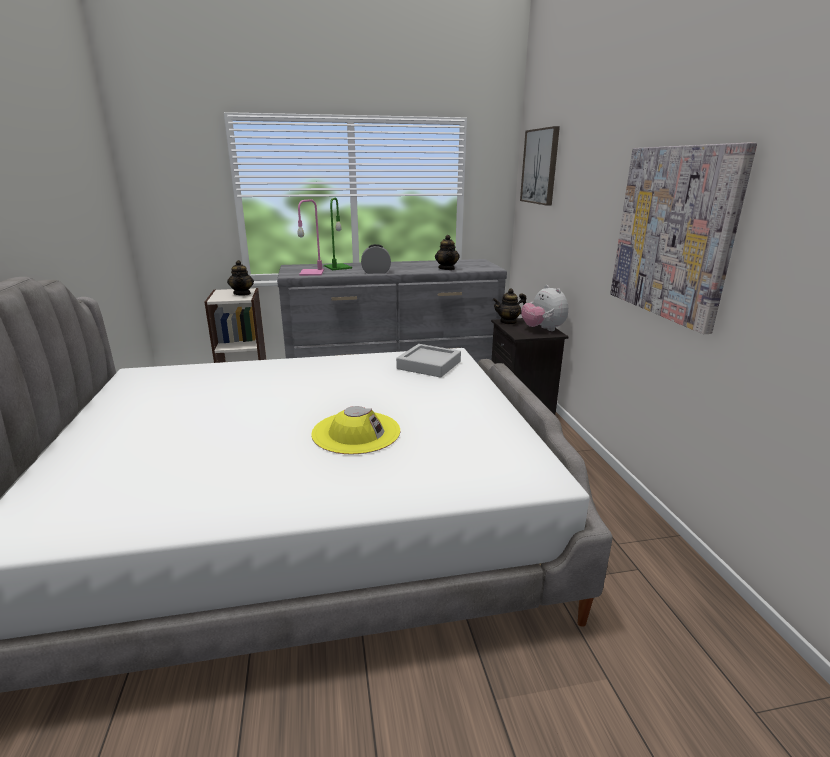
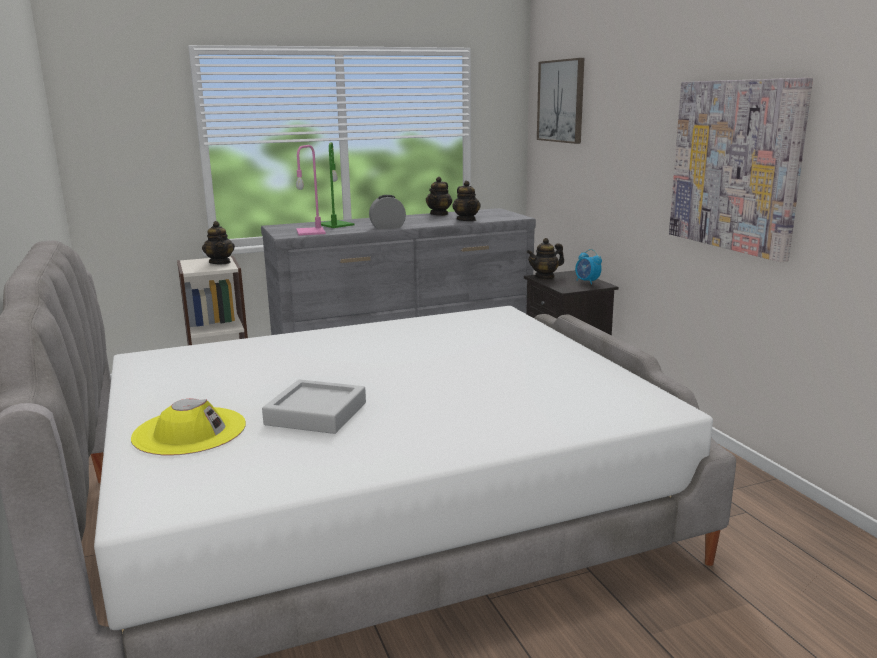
camera: 10 degrees left, 5 degrees down
yellow hat [311,406,400,454] -> yellow hat moved to [131,399,246,456]
grey tray [396,344,461,378] -> grey tray moved to [262,379,366,434]
plush toy [521,285,568,331] -> alarm clock [575,249,602,285]
none -> teapot [426,177,452,216]

